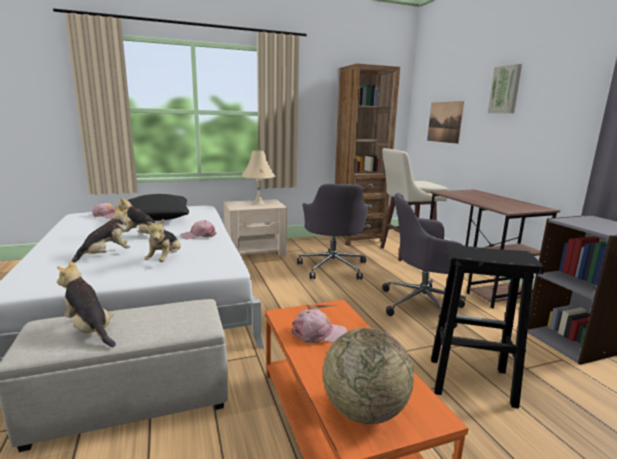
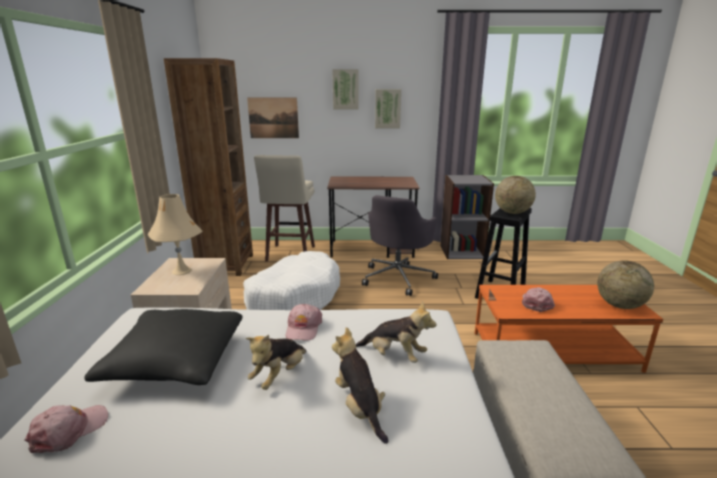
camera: 70 degrees left, 5 degrees up
plush toy [57,261,116,347] -> none
grey office chair [297,184,368,279] -> white dog bed [243,251,340,310]
none -> picture [375,89,401,128]
none -> globe [495,176,536,214]

